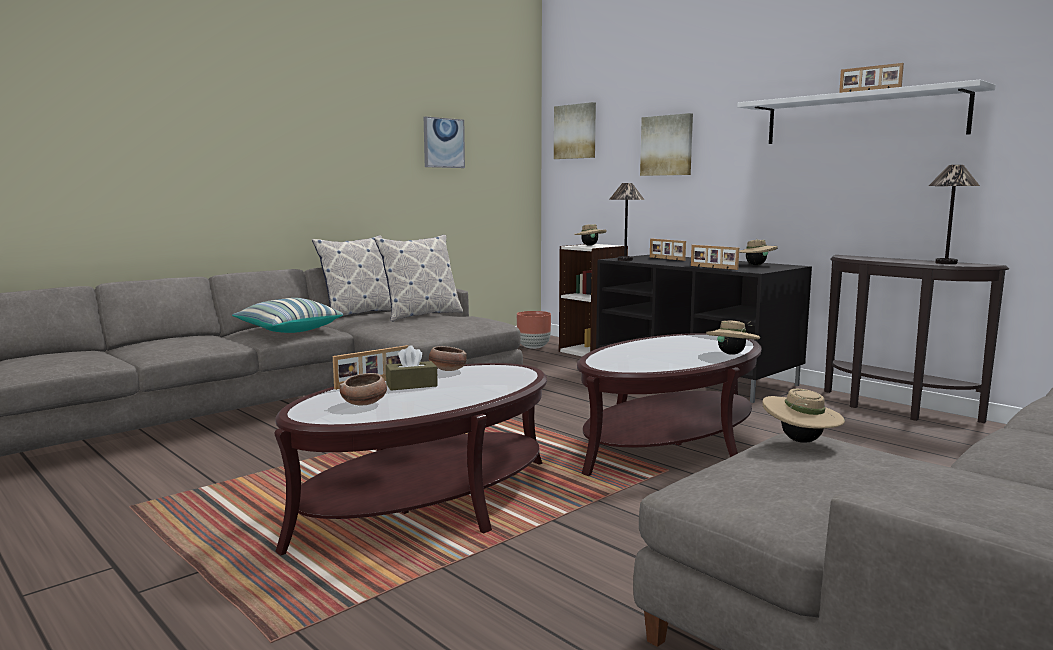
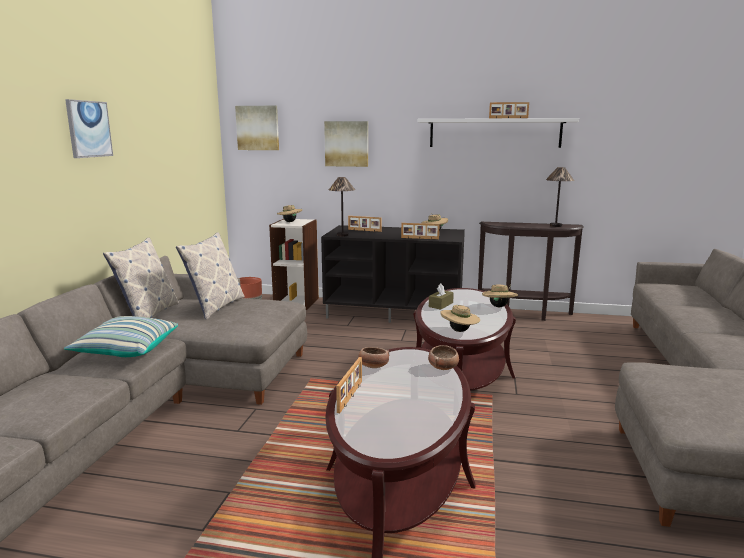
camera: 35 degrees left, 5 degrees up
bowl [339,373,387,405] -> bowl moved to [428,345,459,370]
brown tissue box [386,345,438,390] -> brown tissue box moved to [429,283,454,310]
picture [424,116,465,168] -> picture moved to [65,99,113,158]
beige hat [762,389,845,443] -> beige hat moved to [440,305,480,332]

